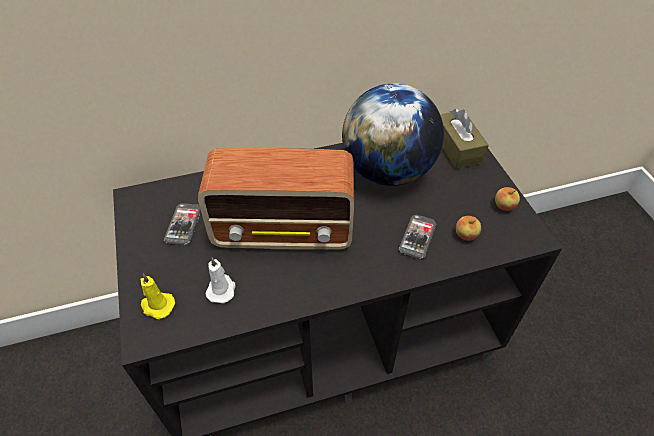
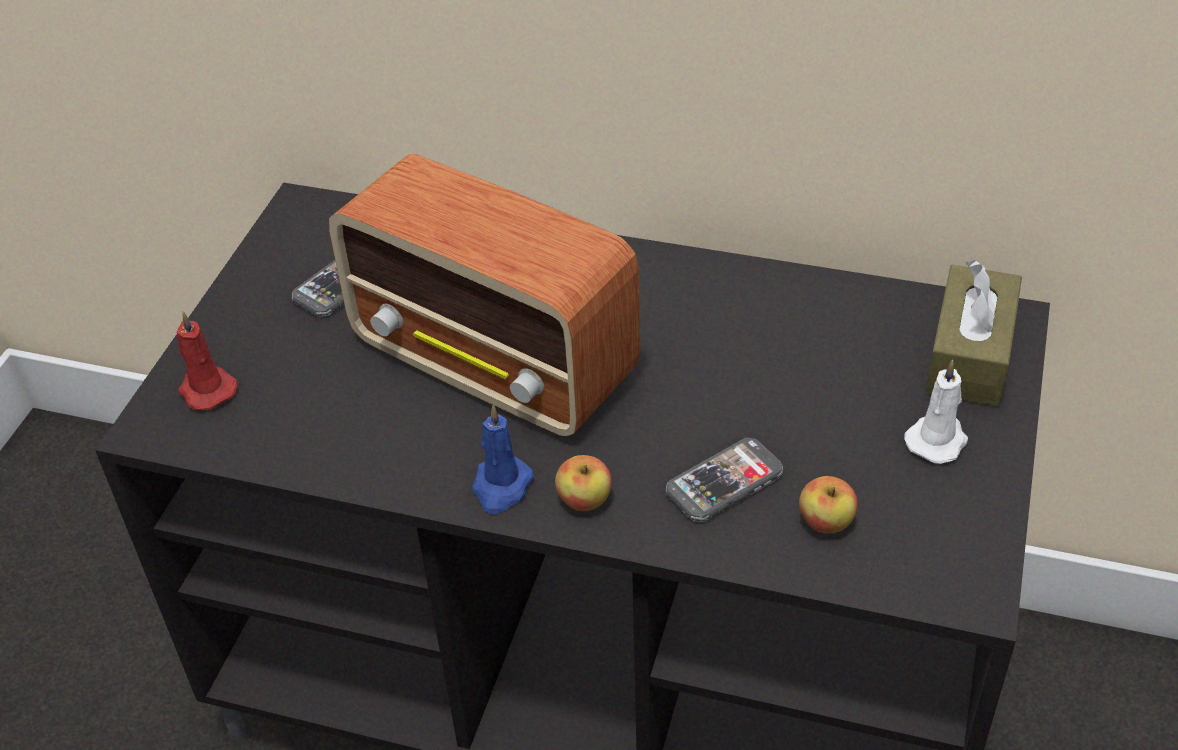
camera: 35 degrees right, 5 degrees down
yellow candle [140,274,175,319] -> red candle [177,311,237,411]
white candle [205,258,236,303] -> white candle moved to [904,360,968,464]
globe [342,83,444,186] -> none
apple [495,187,520,211] -> apple moved to [555,455,612,511]
none -> blue candle [472,405,534,514]

